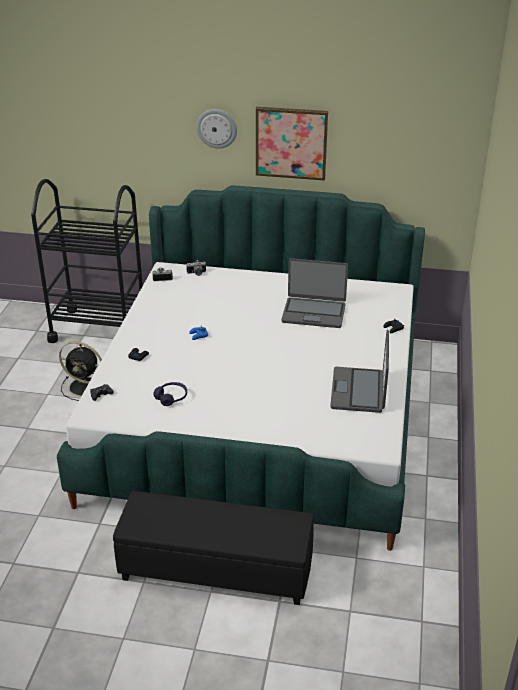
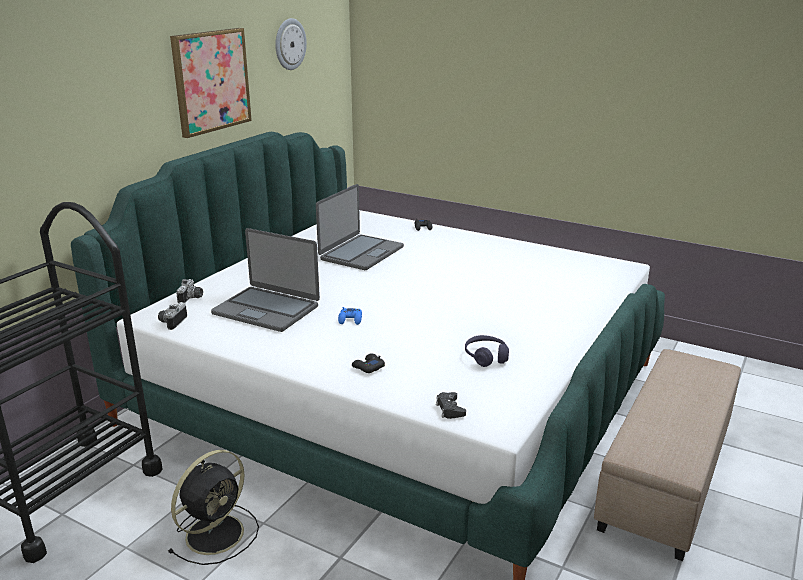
camera: 70 degrees left, 10 degrees down
black ottoman [113,491,314,605] -> beige ottoman [594,349,741,561]
wall clock [196,109,237,149] -> wall clock moved to [275,18,307,70]
laptop [330,329,389,413] -> laptop moved to [211,228,320,332]

